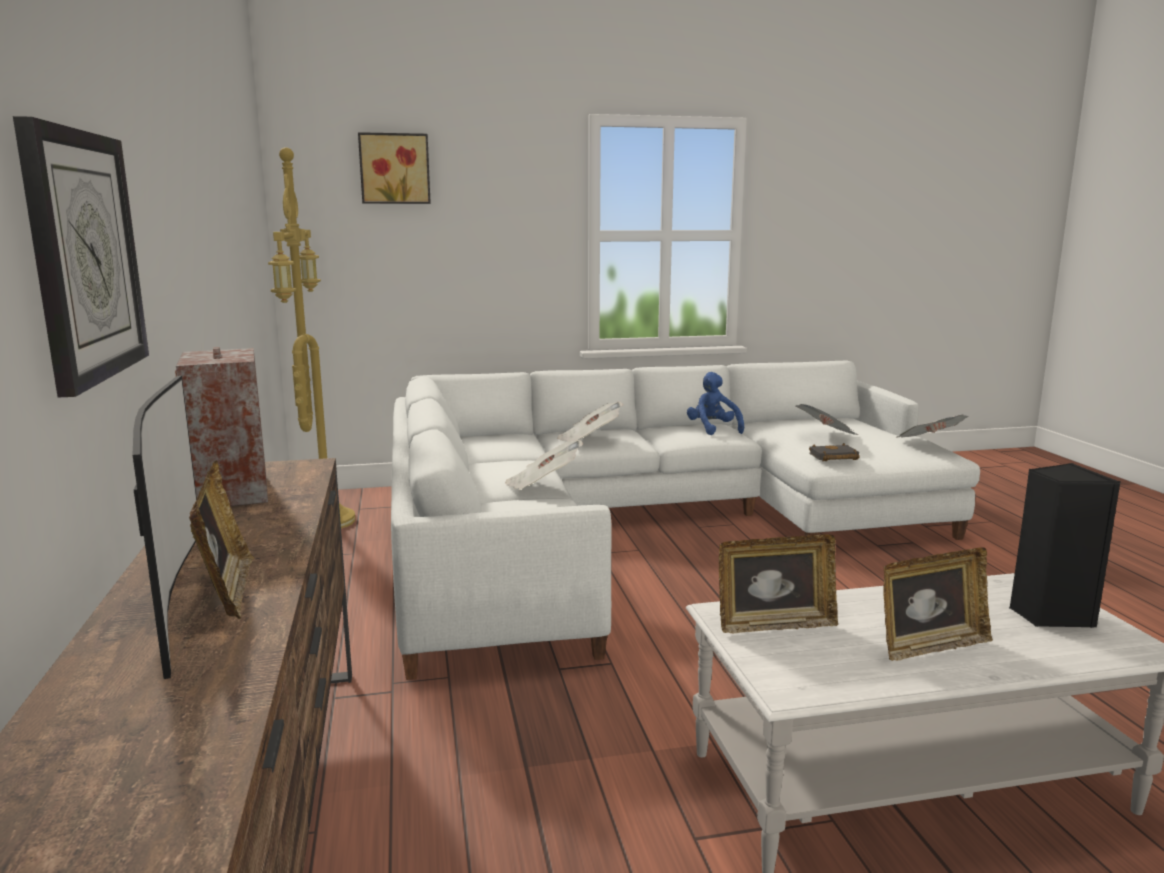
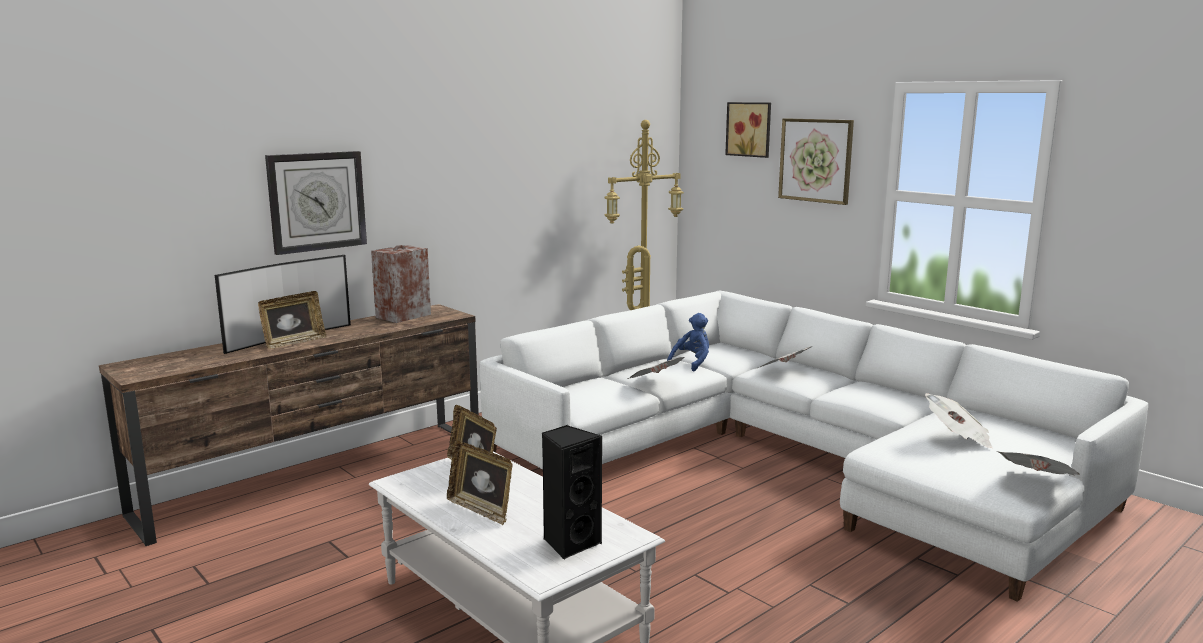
camera: 60 degrees right, 0 degrees up
blue plush toy [687,372,744,435] -> blue plush toy moved to [667,313,709,371]
black book [809,443,860,461] -> none
none -> picture [778,118,854,205]

